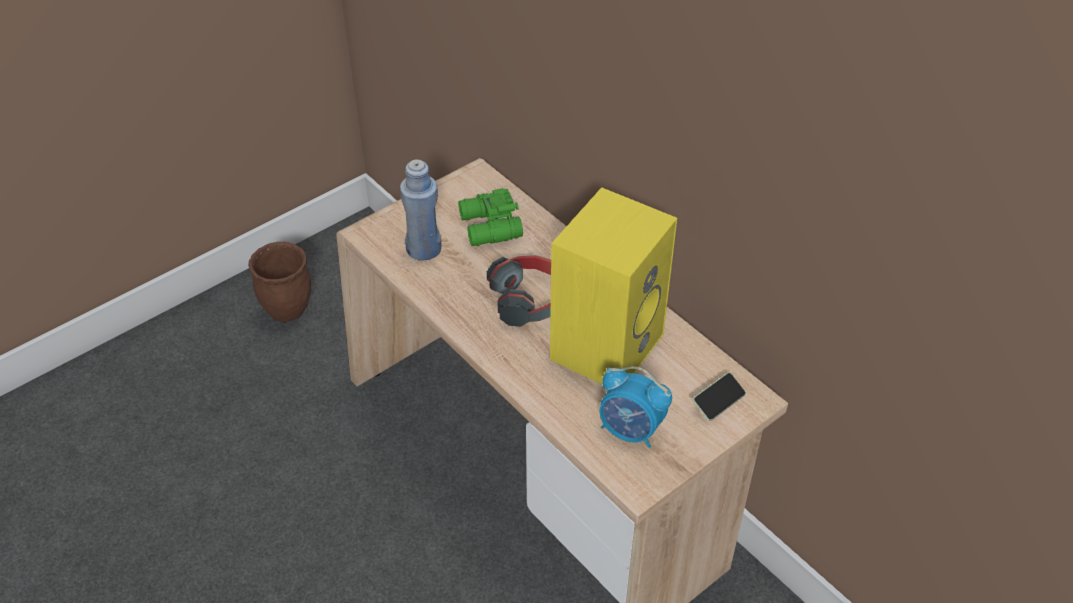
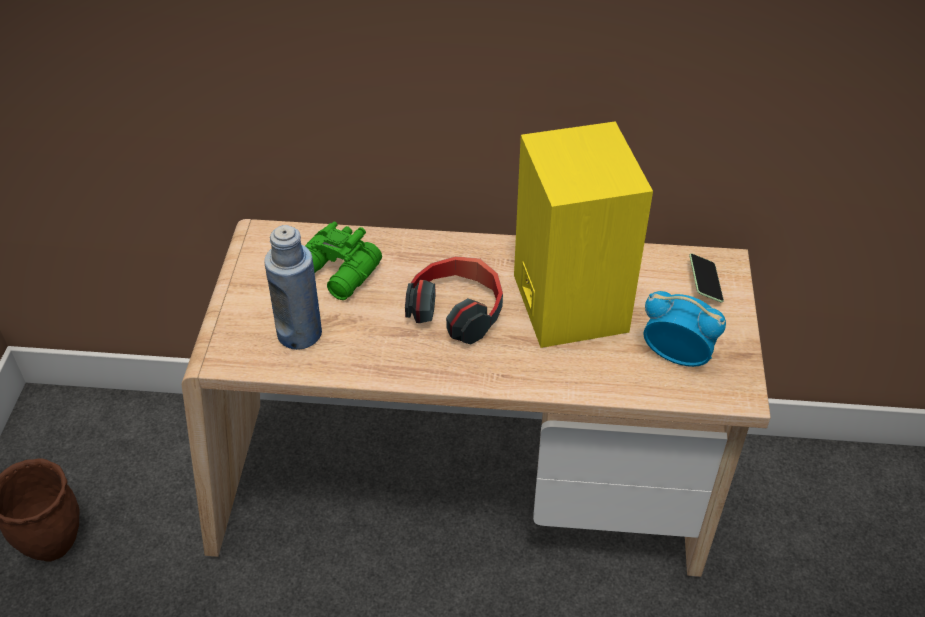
camera: 45 degrees left, 0 degrees up
alarm clock [600,366,672,448] -> alarm clock turned 135 degrees counterclockwise [643,291,726,367]

